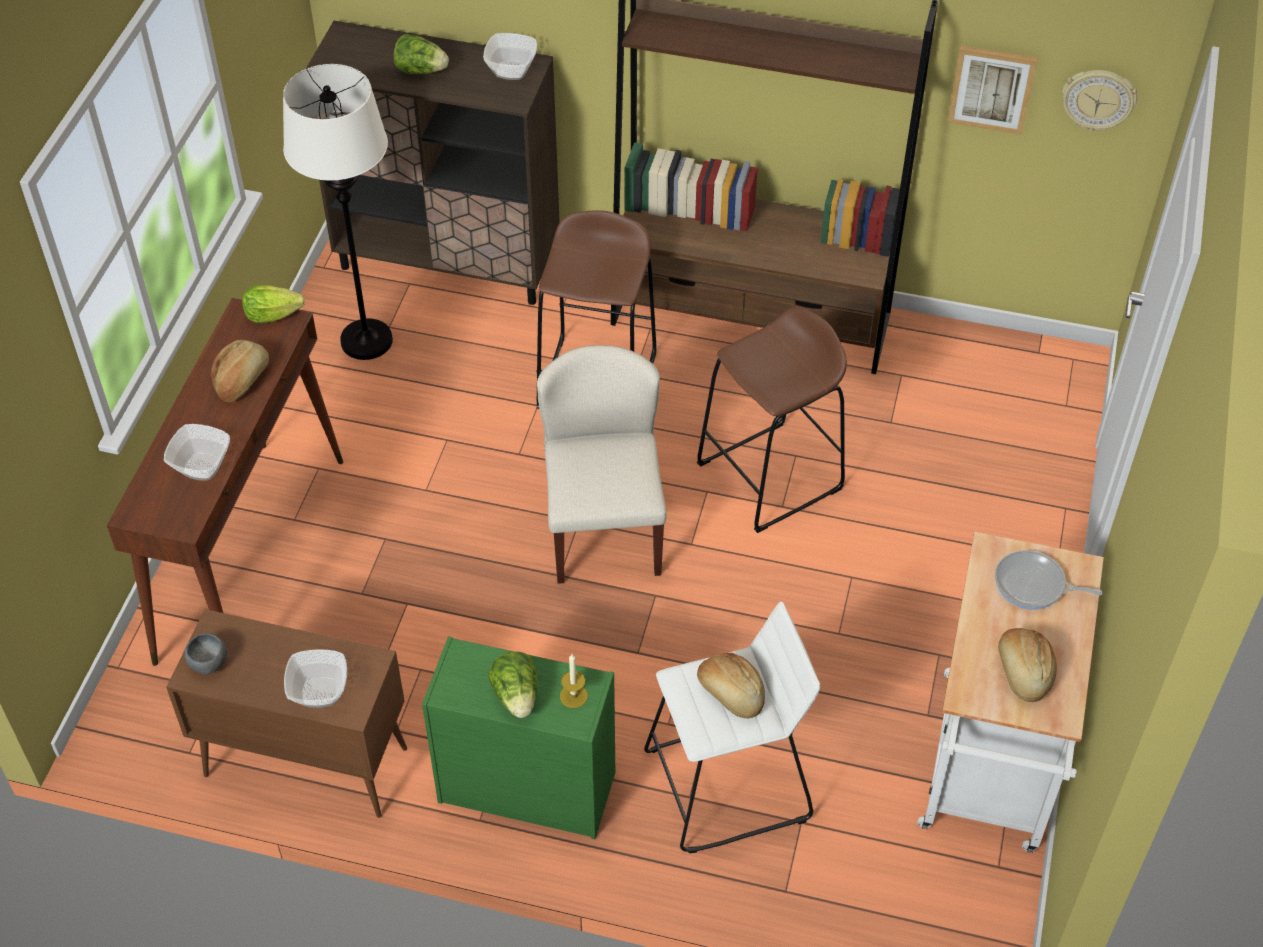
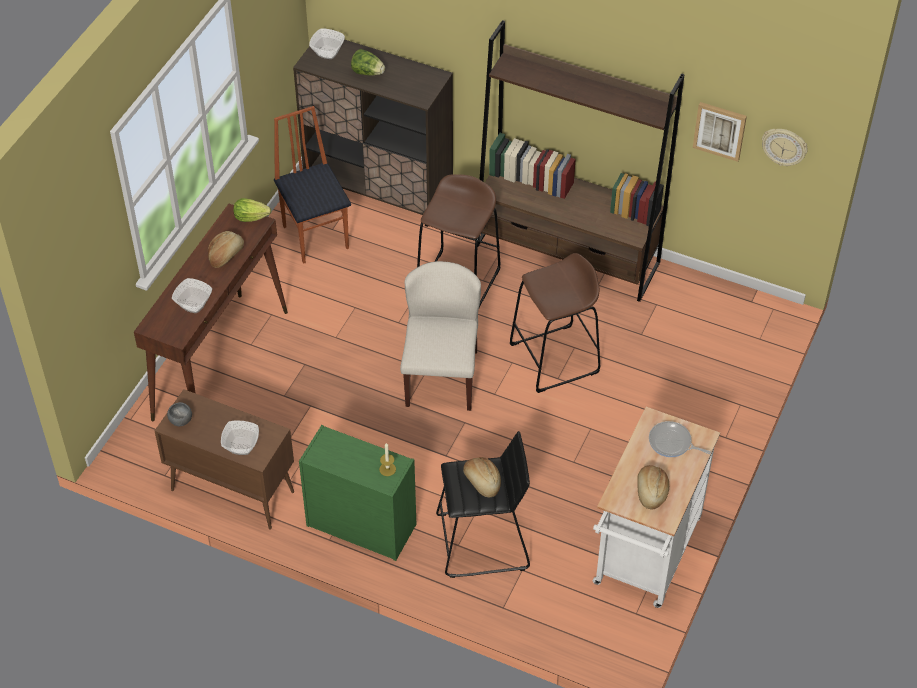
camera: 10 degrees right, 0 degrees up
white floor lamp [283,64,393,360] -> chair [274,106,351,264]
bowl [483,33,537,80] -> bowl moved to [309,29,345,59]
lettuce [489,651,537,718] -> none
white stool [644,602,820,853] -> black stool [436,431,530,578]

